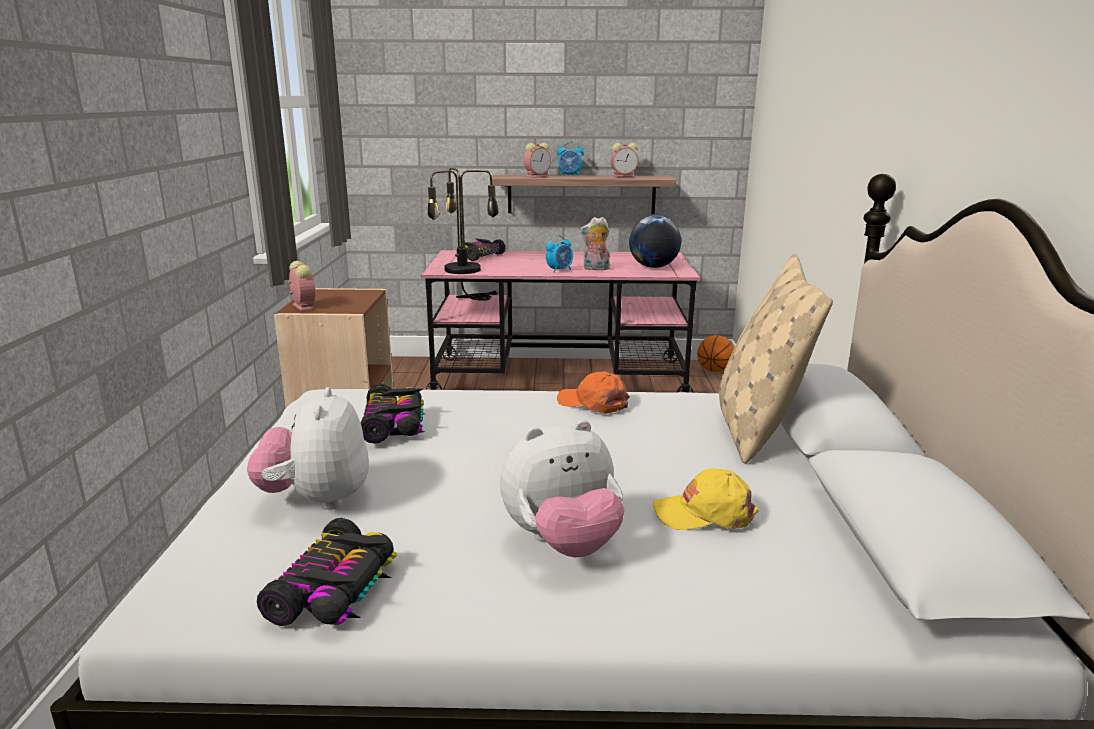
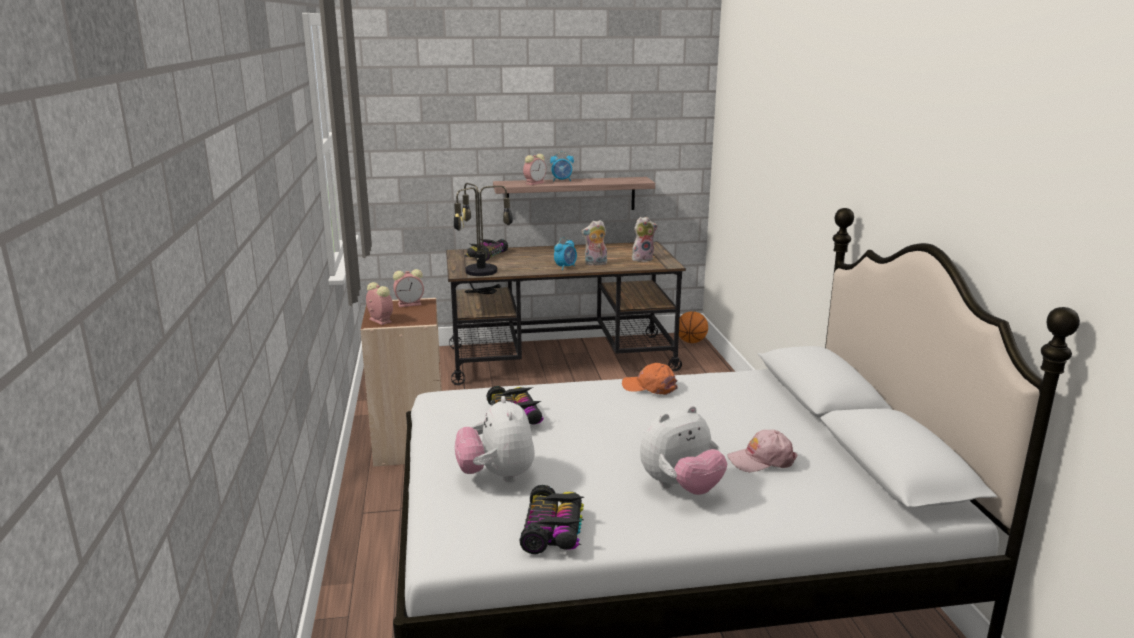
camera: 10 degrees left, 0 degrees up
pink desk [421,250,701,393] -> brown desk [446,242,686,385]
alarm clock [611,143,638,177] -> alarm clock moved to [393,269,424,307]
globe [629,216,681,268] -> plush toy [632,217,658,262]
yellow cap [653,468,758,530] -> pink cap [727,430,797,472]
beige pillow [719,254,833,464] -> none

